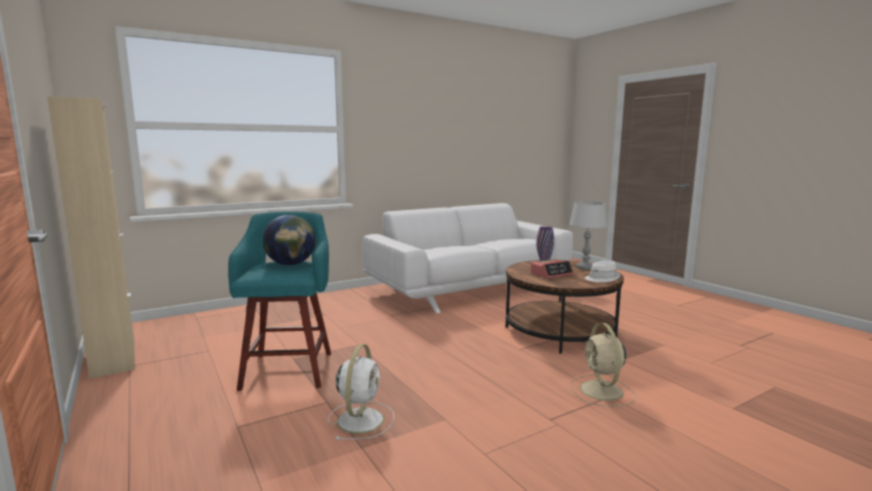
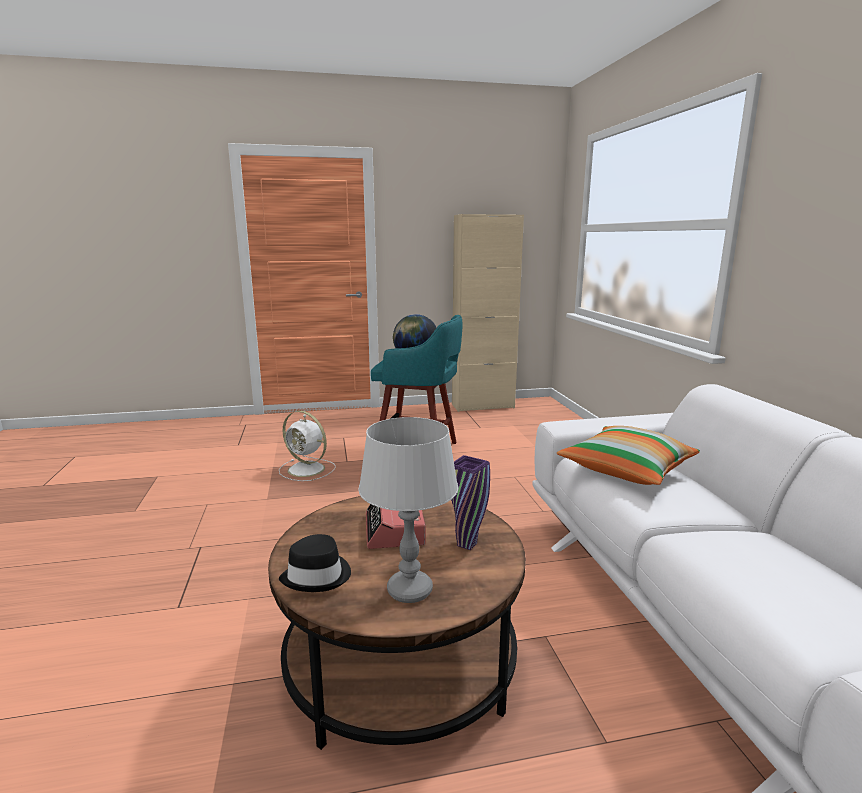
camera: 110 degrees right, 5 degrees up
beige fan [571,323,637,407] -> none
white hat [585,260,620,282] -> black hat [279,534,351,592]
none -> pillow [557,426,700,485]

